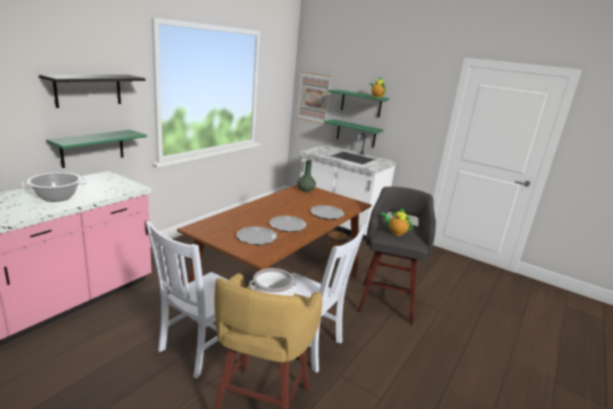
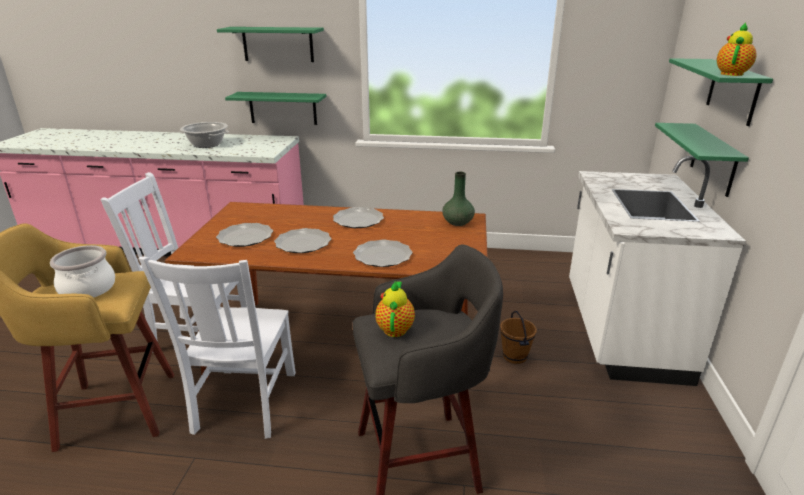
camera: 65 degrees right, 5 degrees up
black shelf [39,75,146,108] -> green shelf [217,27,324,62]
picture [297,72,332,125] -> none
none -> plate [333,207,384,228]

